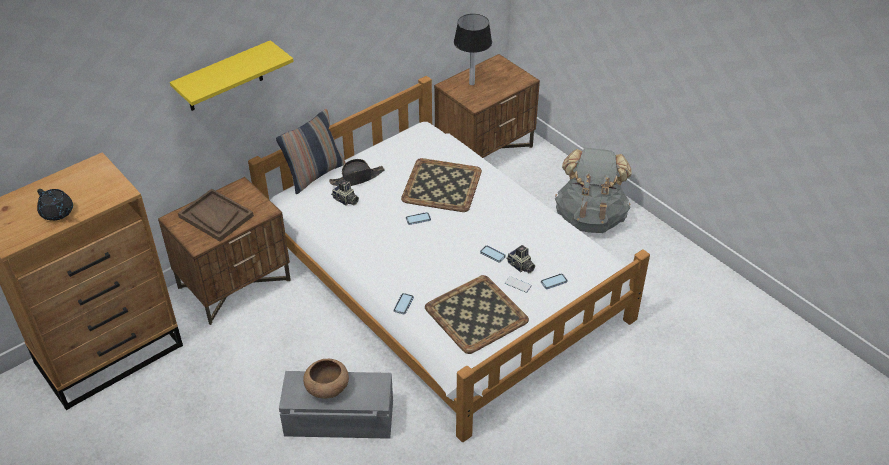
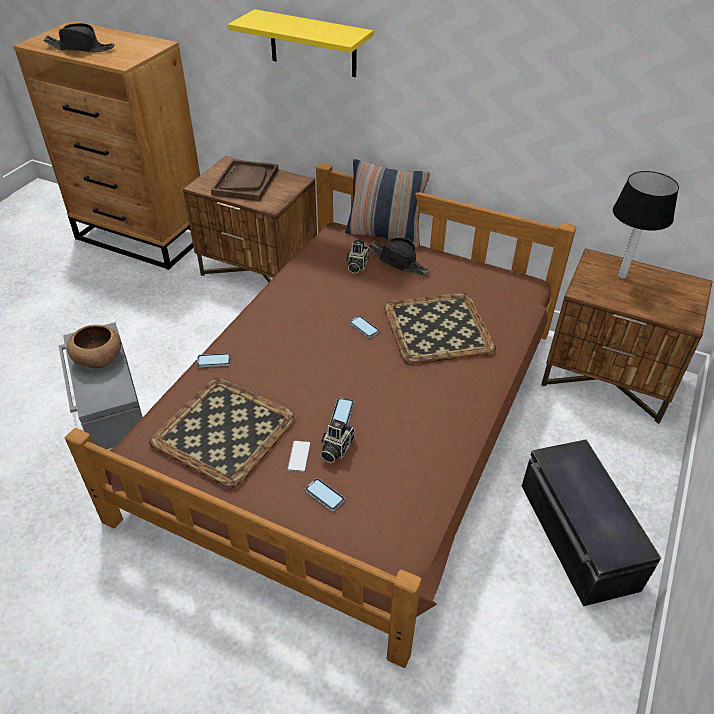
camera: 65 degrees right, 0 degrees up
black teapot [37,189,73,221] -> black hat [43,23,114,52]
white bed [248,76,650,442] -> brown bed [65,163,576,668]
grey backpack [555,148,632,233] -> black storage box [522,439,661,606]

